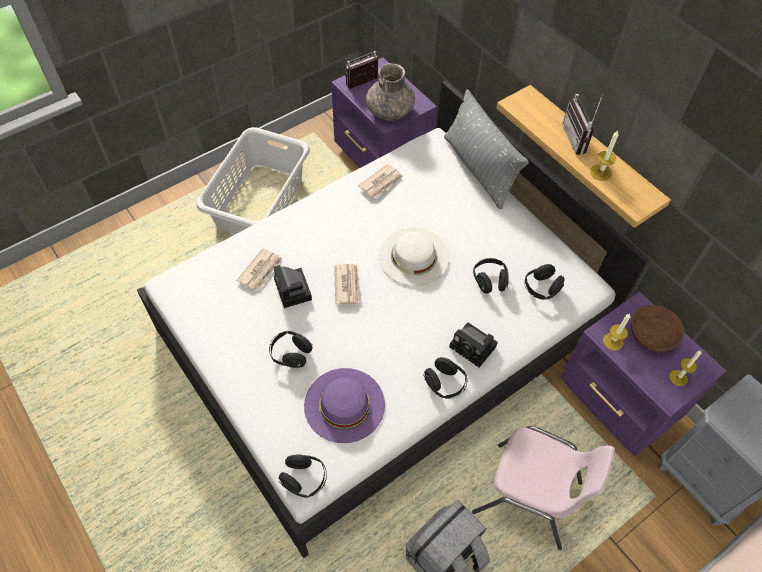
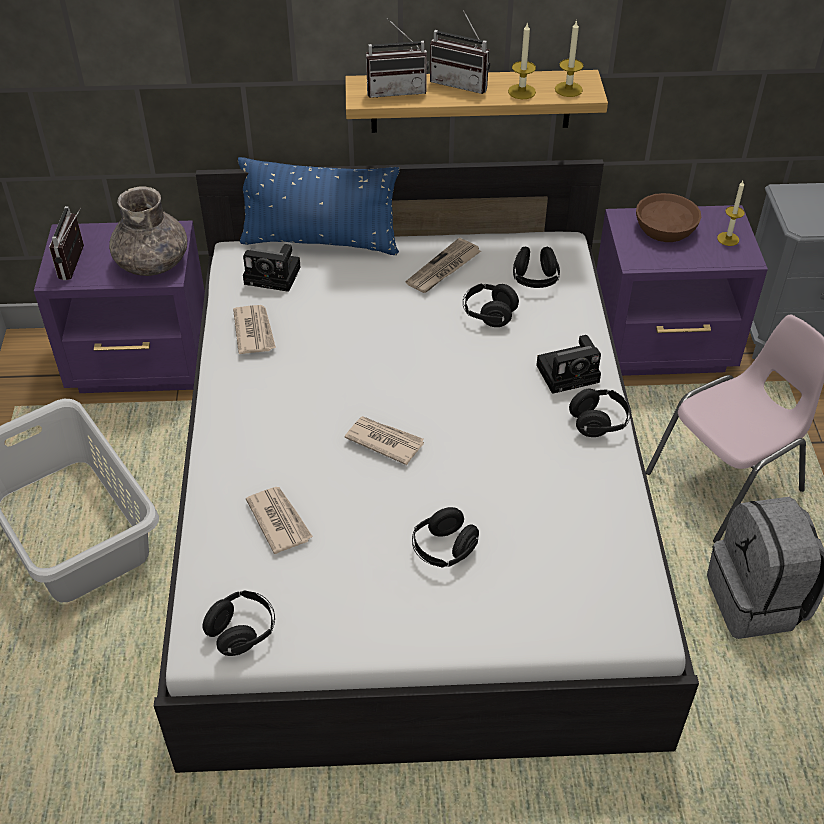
camera: 55 degrees left, 10 degrees down
camera [274,265,312,308] -> camera moved to [243,244,301,292]
black headphones [278,454,327,498] -> black headphones moved to [202,590,275,656]
purple hat [304,368,385,443] -> none
white hat [379,228,450,286] -> none
grey pillow [444,89,529,209] -> blue pillow [238,157,400,255]
candle [603,314,630,351] -> candle moved to [555,20,583,97]
none -> radio [366,18,429,98]
none -> newspaper [405,238,481,293]

